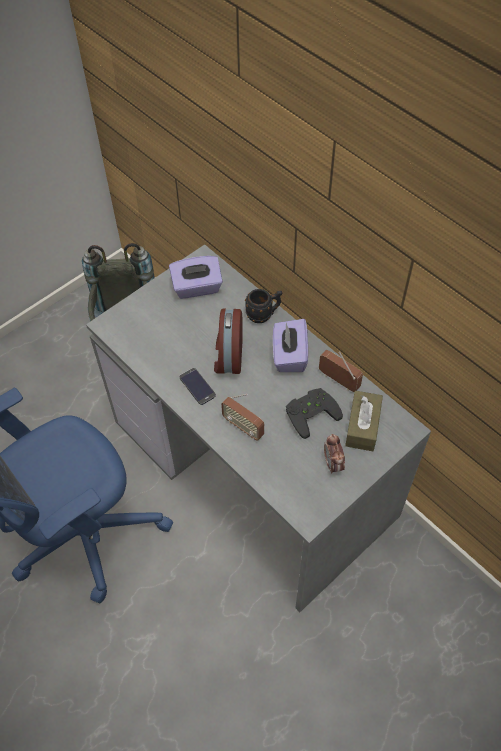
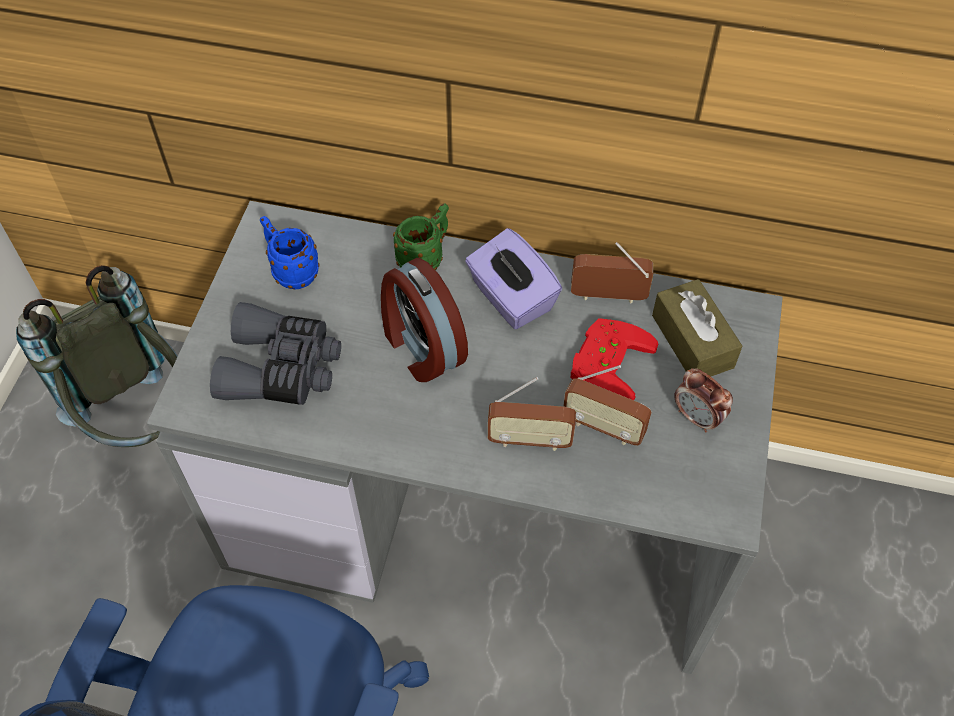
camera: 35 degrees left, 0 degrees up
purple tissue box [169,256,223,299] -> blue mug [260,216,319,290]
phone [180,368,216,405] -> none
black mug [245,289,282,323] -> green mug [393,204,449,270]
black game controller [286,388,343,439] -> red game controller [570,318,658,400]
none -> grey binoculars [210,302,341,405]
none -> radio [563,365,652,446]

